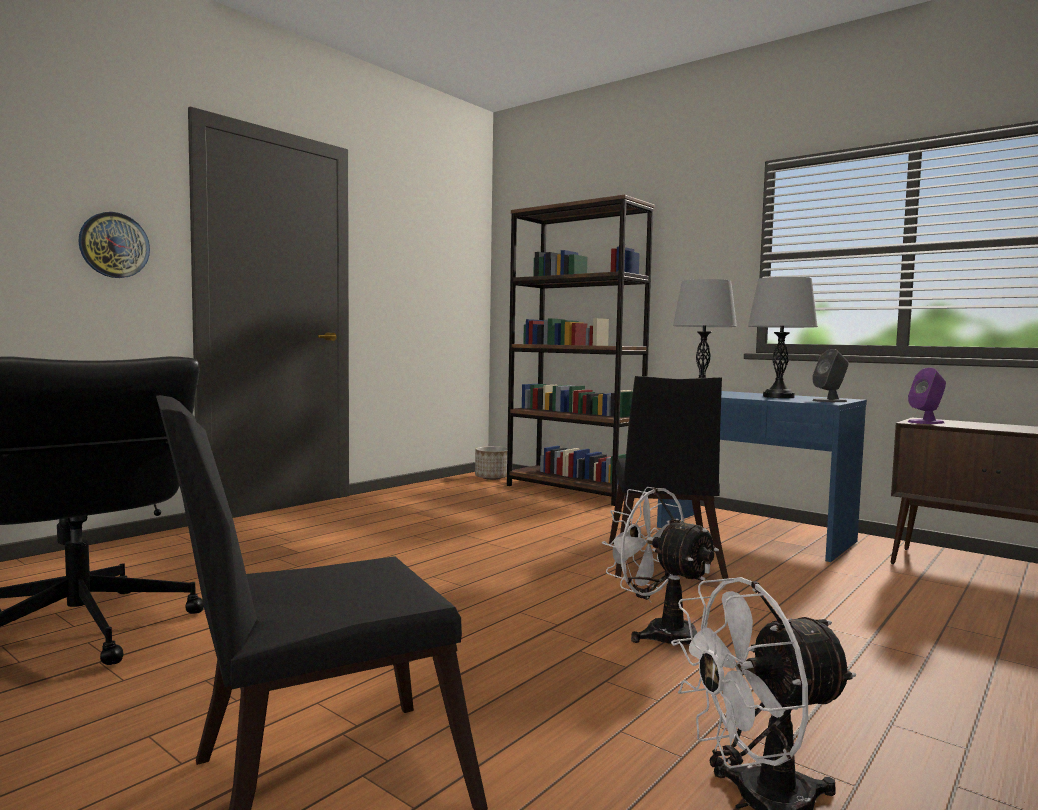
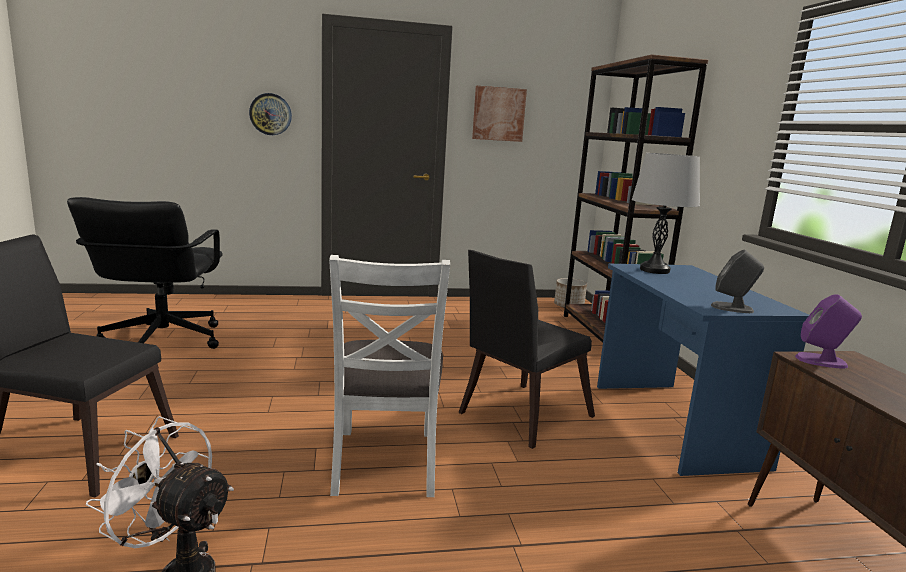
camera: 40 degrees right, 10 degrees up
white fan [602,487,719,645] -> white chair [329,255,450,497]
grey table lamp [748,277,818,398] -> none
none -> picture [472,86,527,142]

